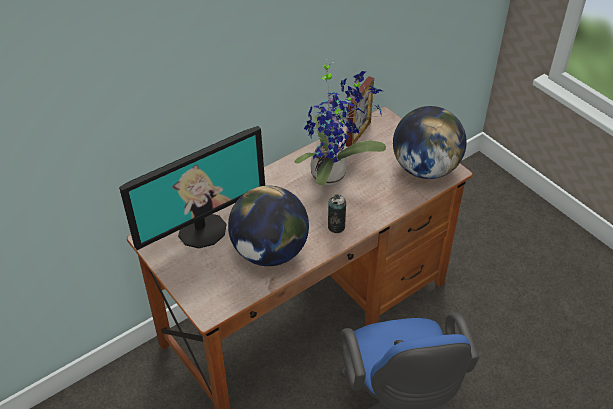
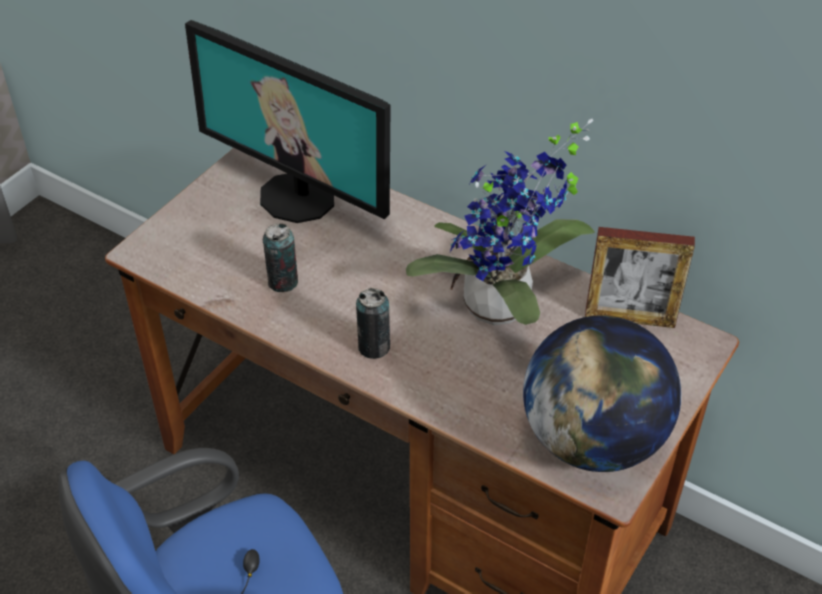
camera: 70 degrees right, 0 degrees up
globe [228,186,309,266] -> can [263,223,298,292]

